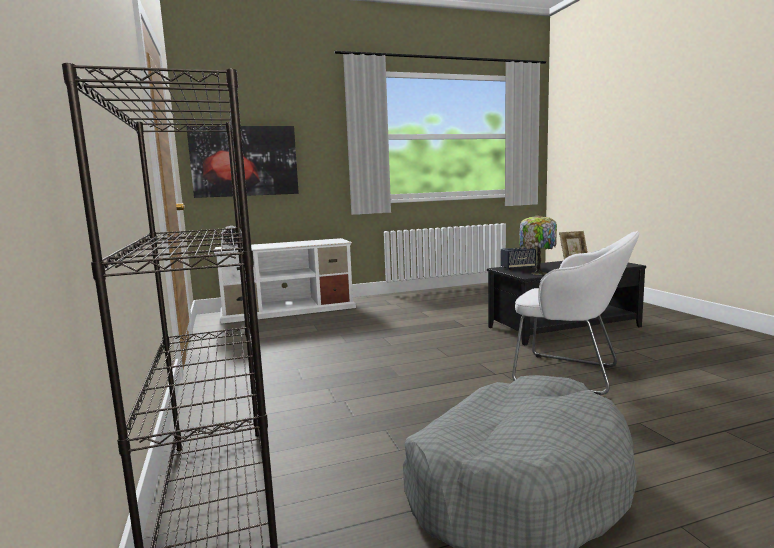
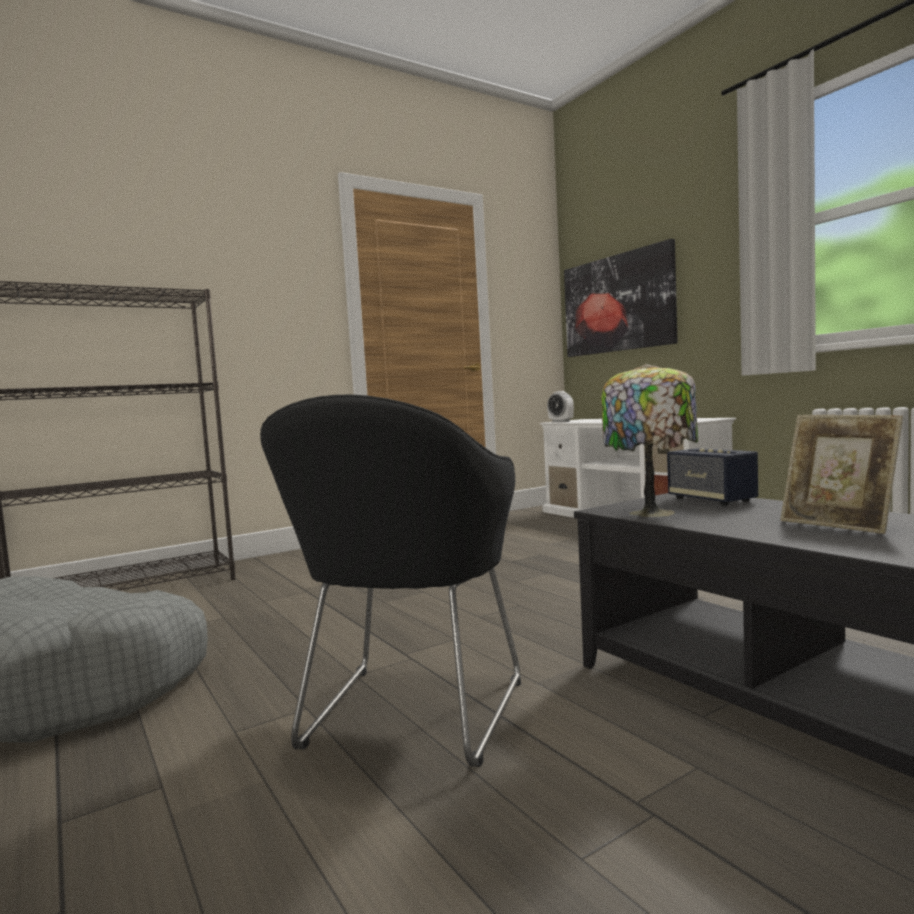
camera: 75 degrees right, 5 degrees down
white armchair [512,231,639,396] -> black armchair [260,394,521,767]

